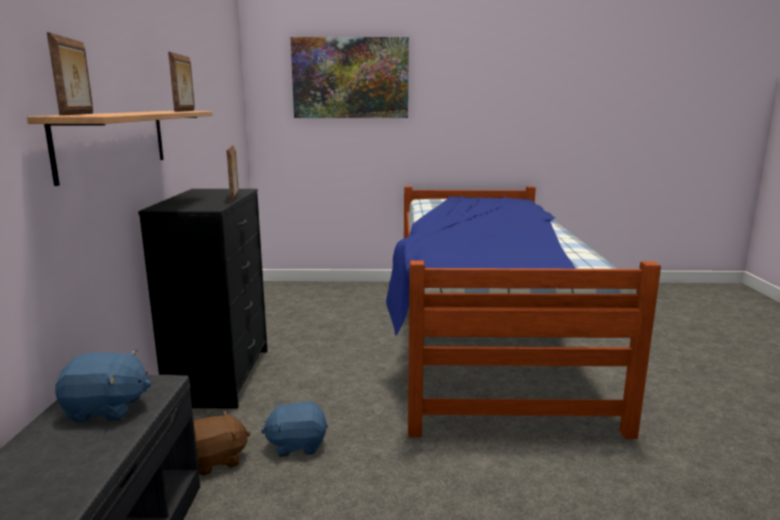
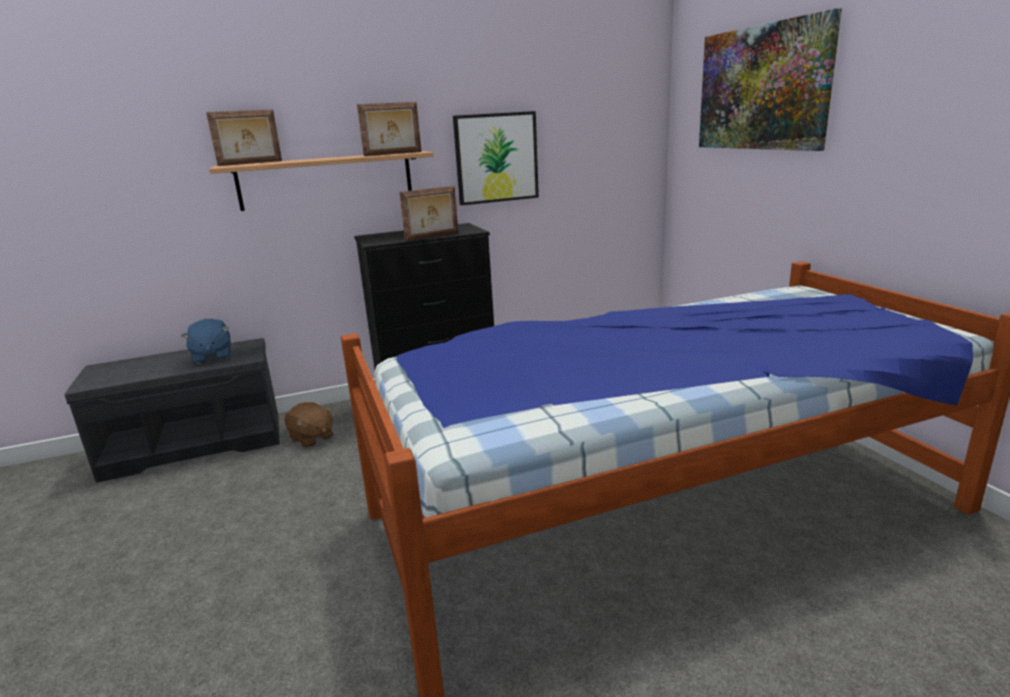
camera: 70 degrees right, 5 degrees up
blue plush toy [261,401,328,457] -> none
none -> picture [453,111,539,205]

